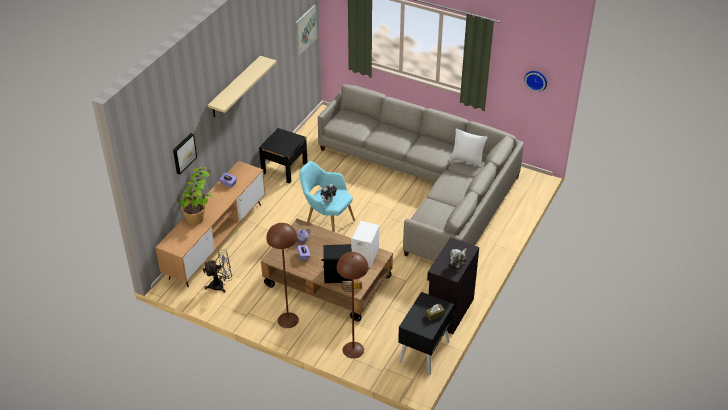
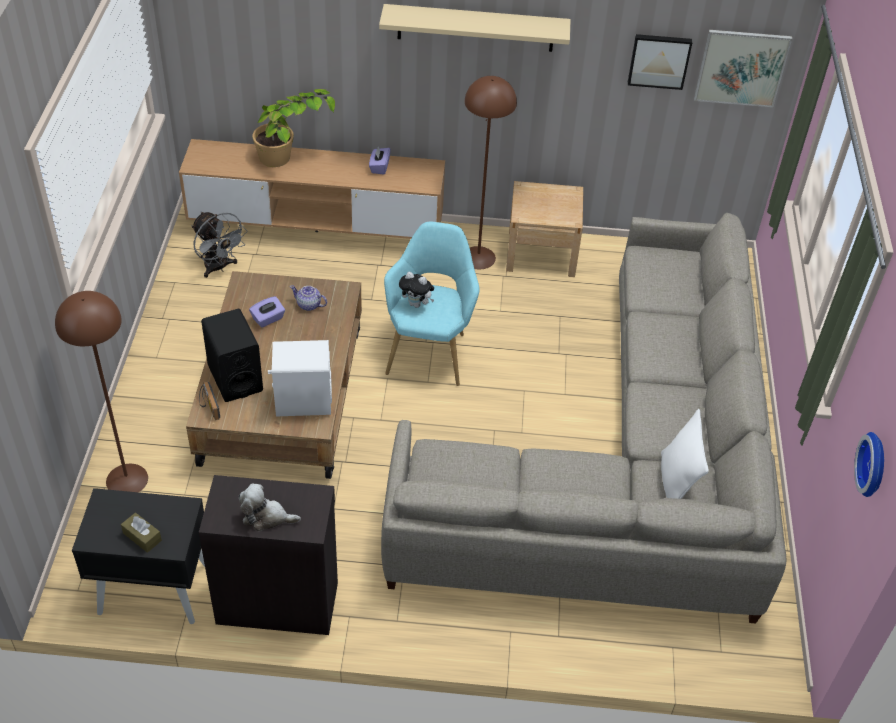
camera: 65 degrees right, 5 degrees up
picture [173,133,197,175] -> picture moved to [628,34,693,90]
black nightstand [259,128,307,184] -> beige nightstand [506,181,583,277]
brown floor lamp [266,223,299,328] -> brown floor lamp moved to [465,76,517,269]

